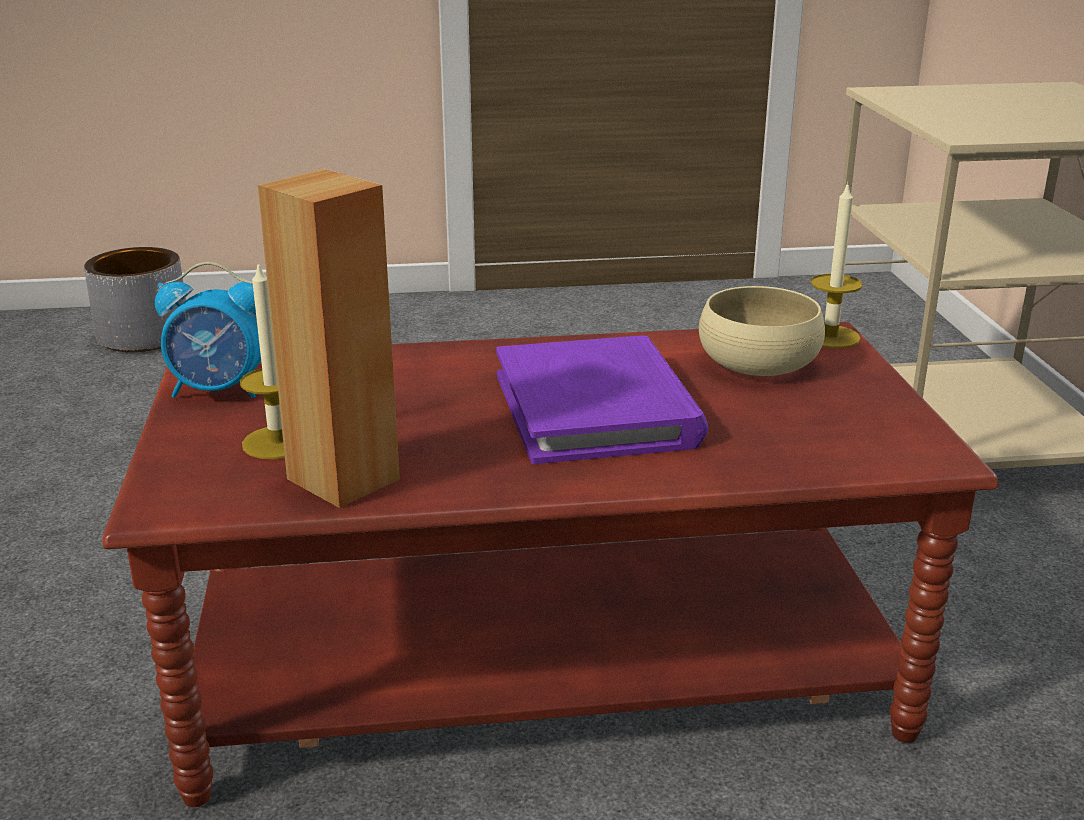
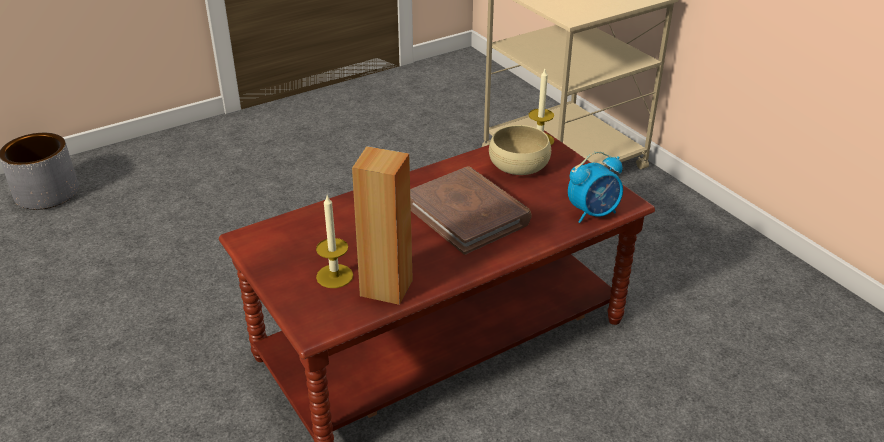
camera: 25 degrees left, 10 degrees up
alarm clock [155,262,261,398] -> alarm clock moved to [568,151,623,223]
purple book [496,335,708,464] -> brown book [410,166,532,255]

